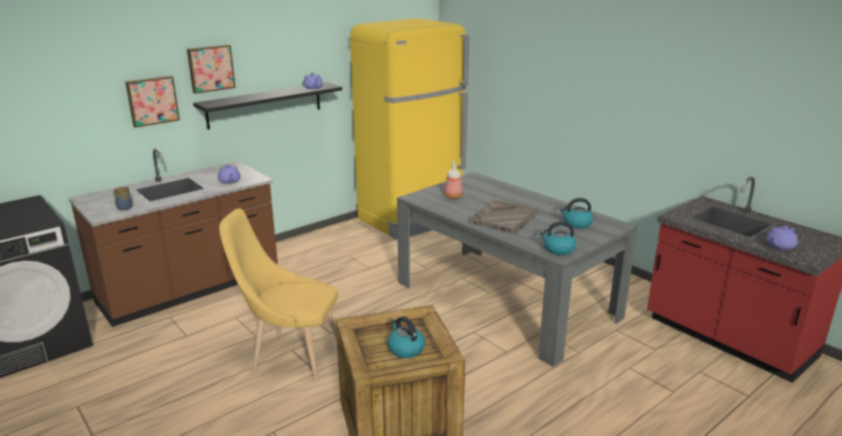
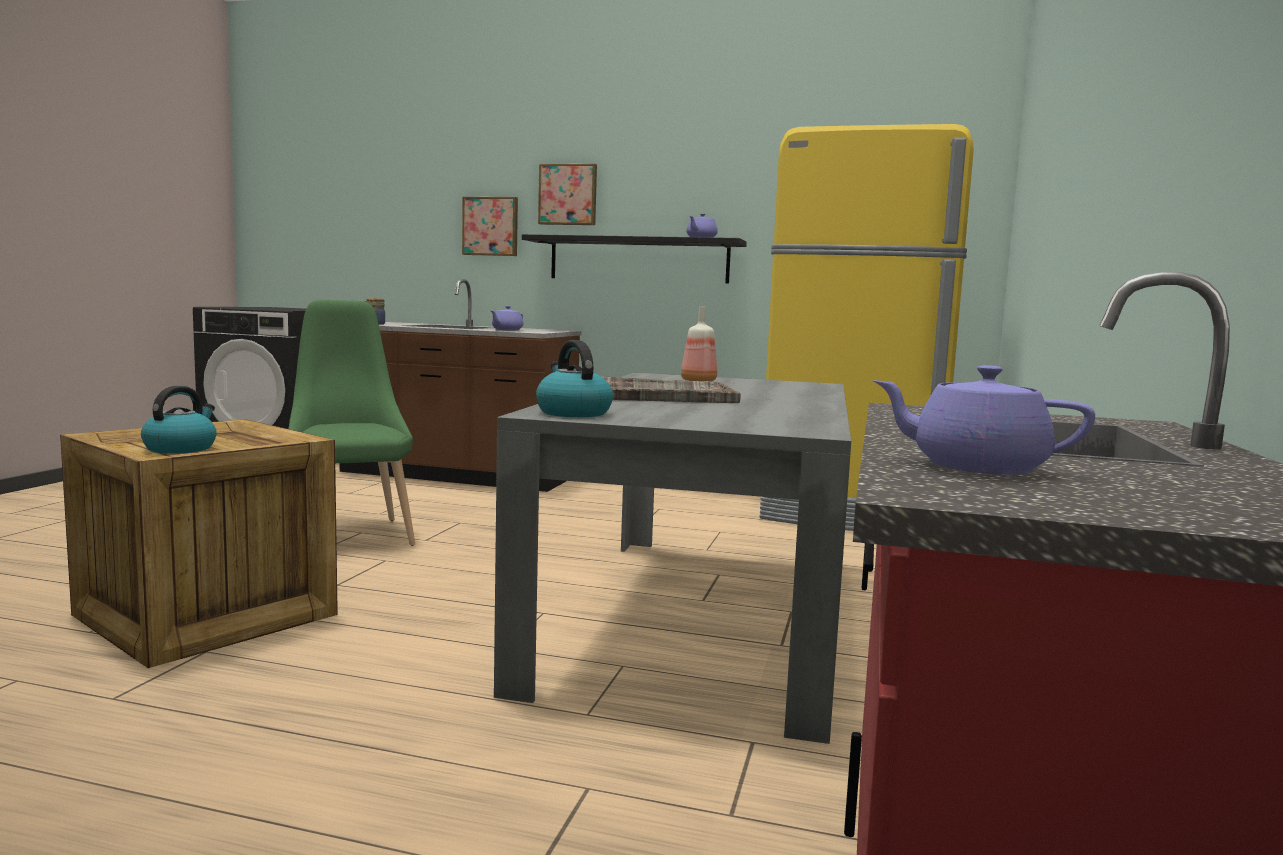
camera: 55 degrees right, 15 degrees down
yellow chair [219,208,338,380] -> green chair [288,300,415,546]
kettle [560,198,593,229] -> none

